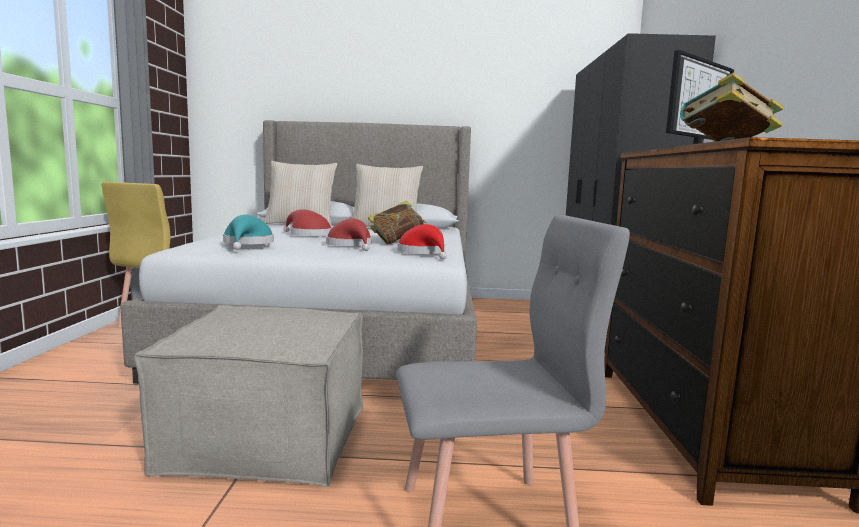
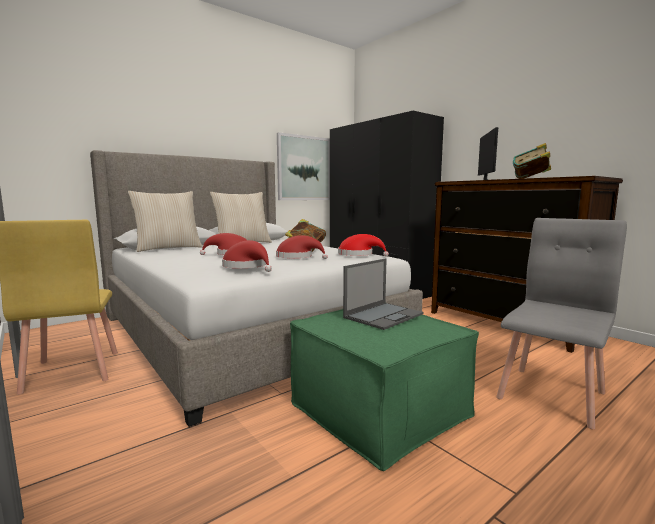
camera: 40 degrees left, 0 degrees up
beige ottoman [134,305,363,487] -> green ottoman [290,309,479,471]
turquoise hat [223,215,274,250] -> red hat [222,240,272,272]
none -> picture [277,132,330,200]
none -> laptop [343,258,424,330]

